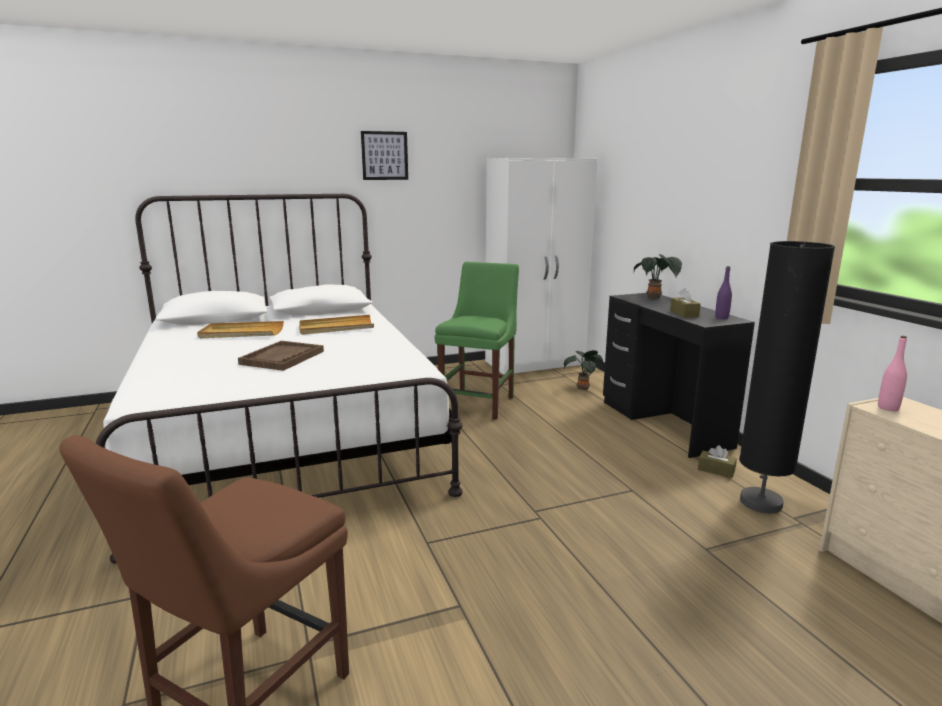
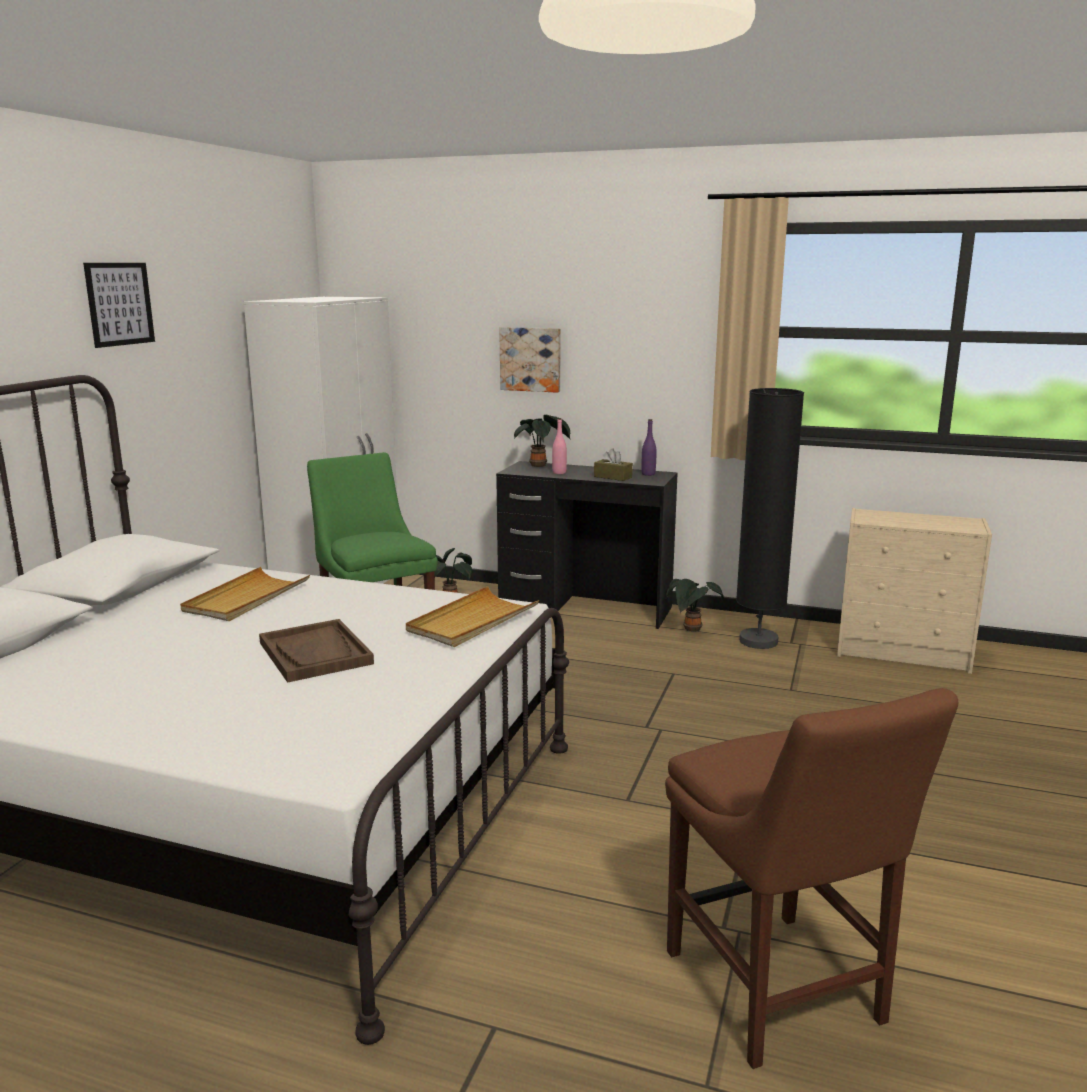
camera: 50 degrees left, 0 degrees up
beige tray [197,321,284,338] -> beige tray moved to [406,586,540,647]
brown tissue box [698,445,737,478] -> potted plant [666,579,724,632]
pink bottle [878,336,907,411] -> pink bottle moved to [552,418,567,474]
none -> picture [499,327,561,393]

